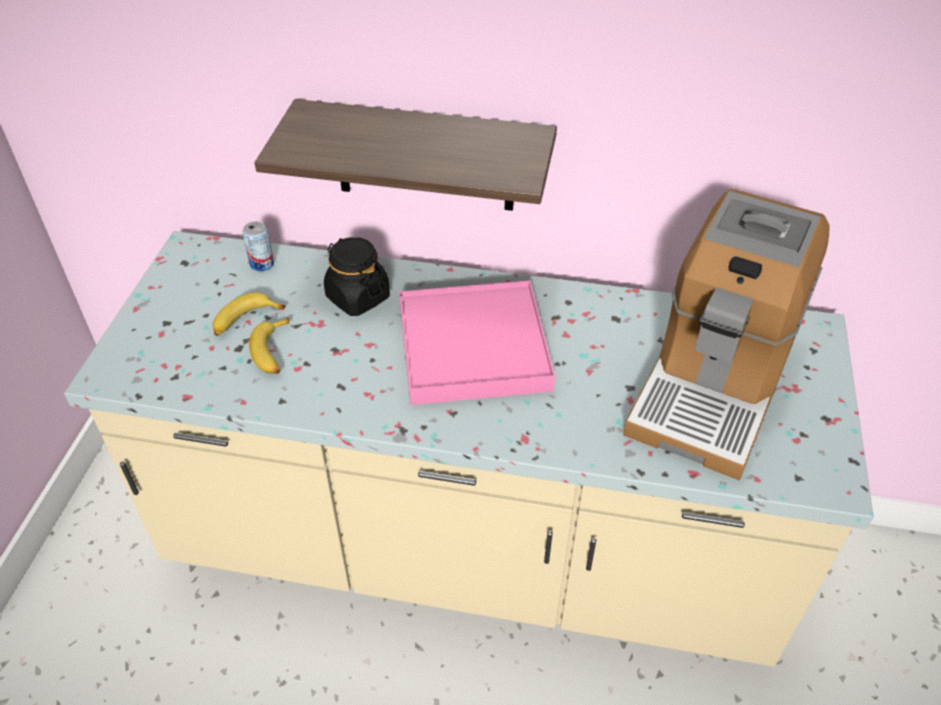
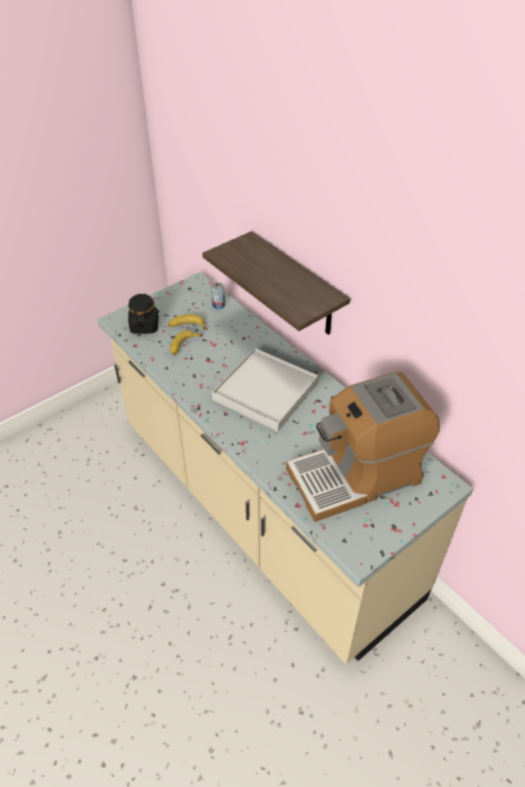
camera: 40 degrees right, 0 degrees up
black jar [324,237,390,316] -> black jar moved to [128,294,159,334]
pink tray [399,280,555,405] -> white tray [212,348,318,432]

